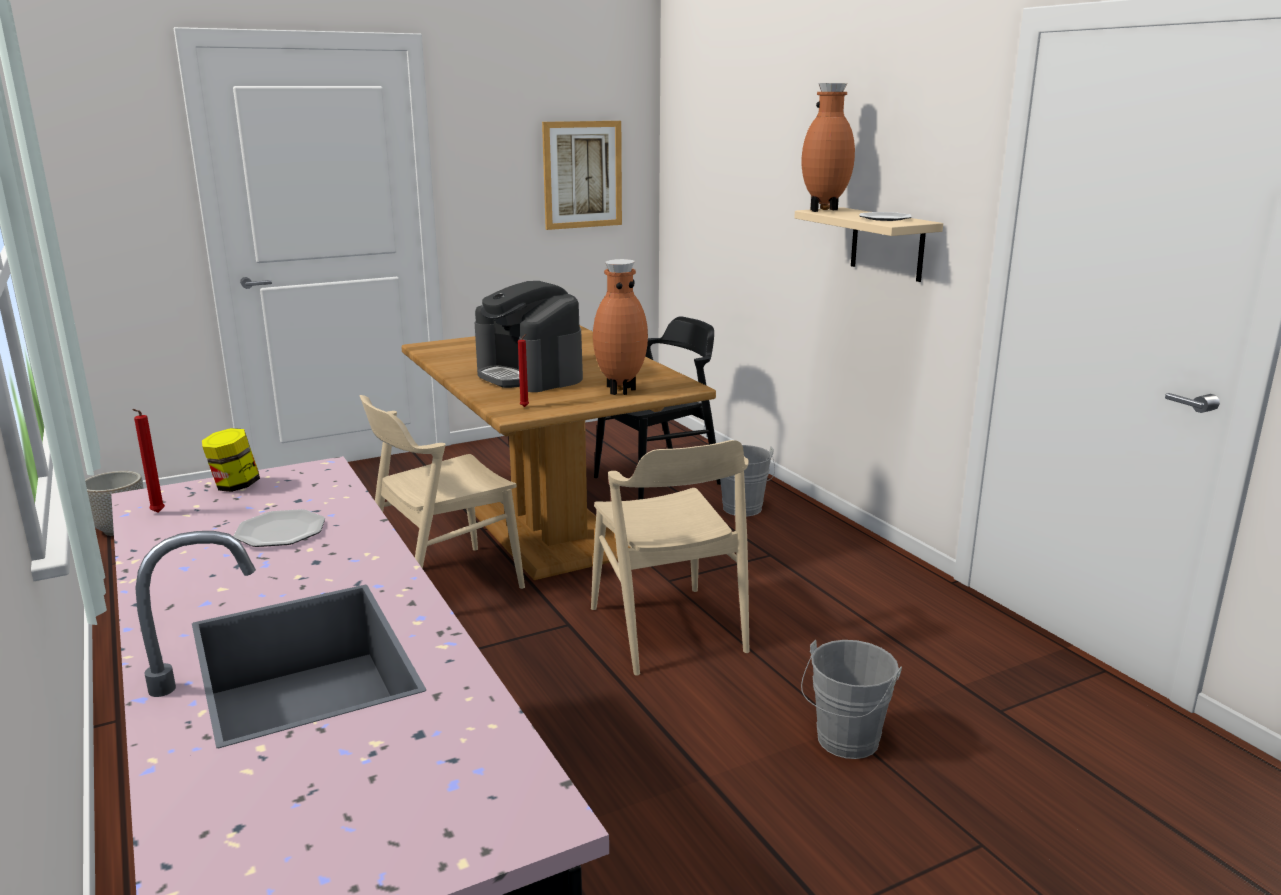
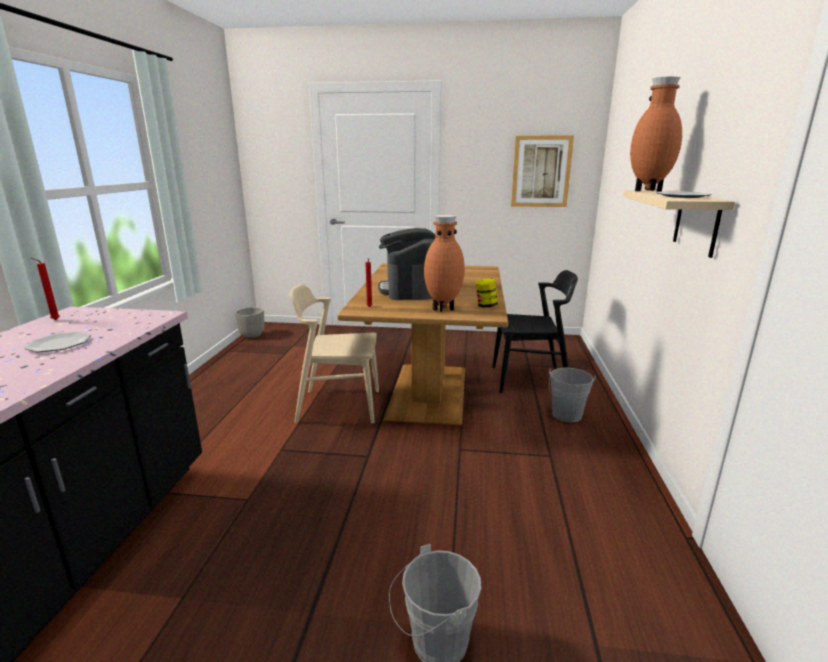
camera: 35 degrees right, 0 degrees up
jar [202,428,260,492] -> jar moved to [476,278,498,307]
beige chair [591,440,749,675] -> none

